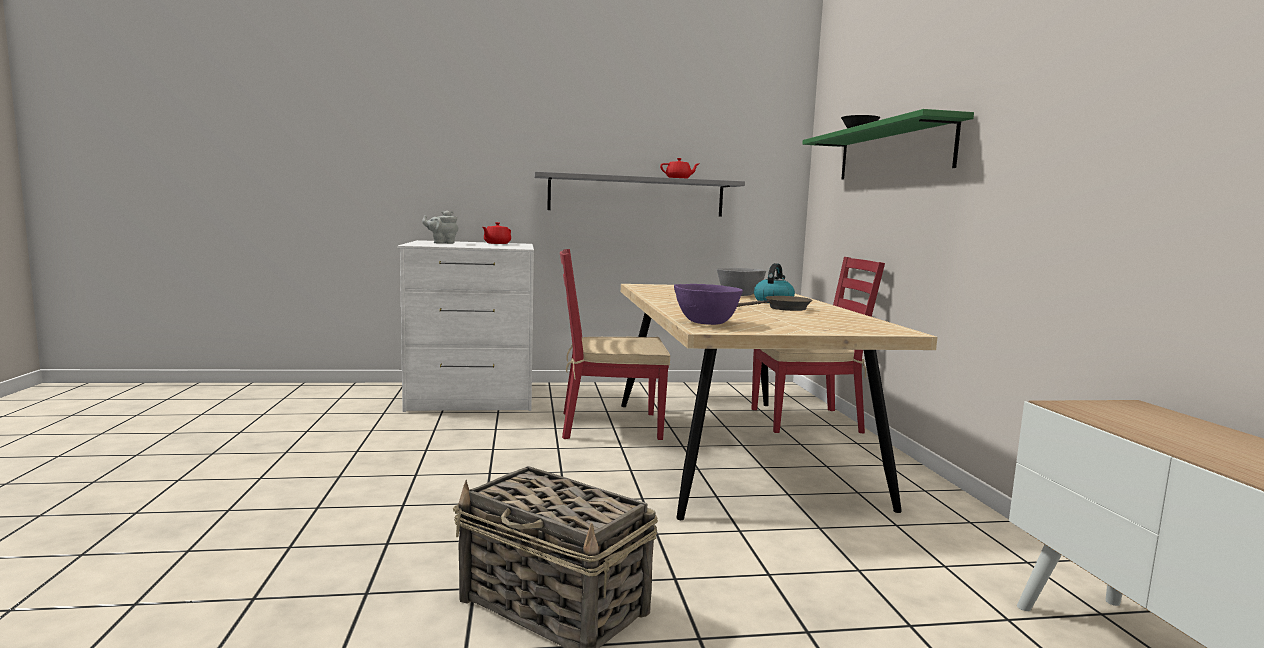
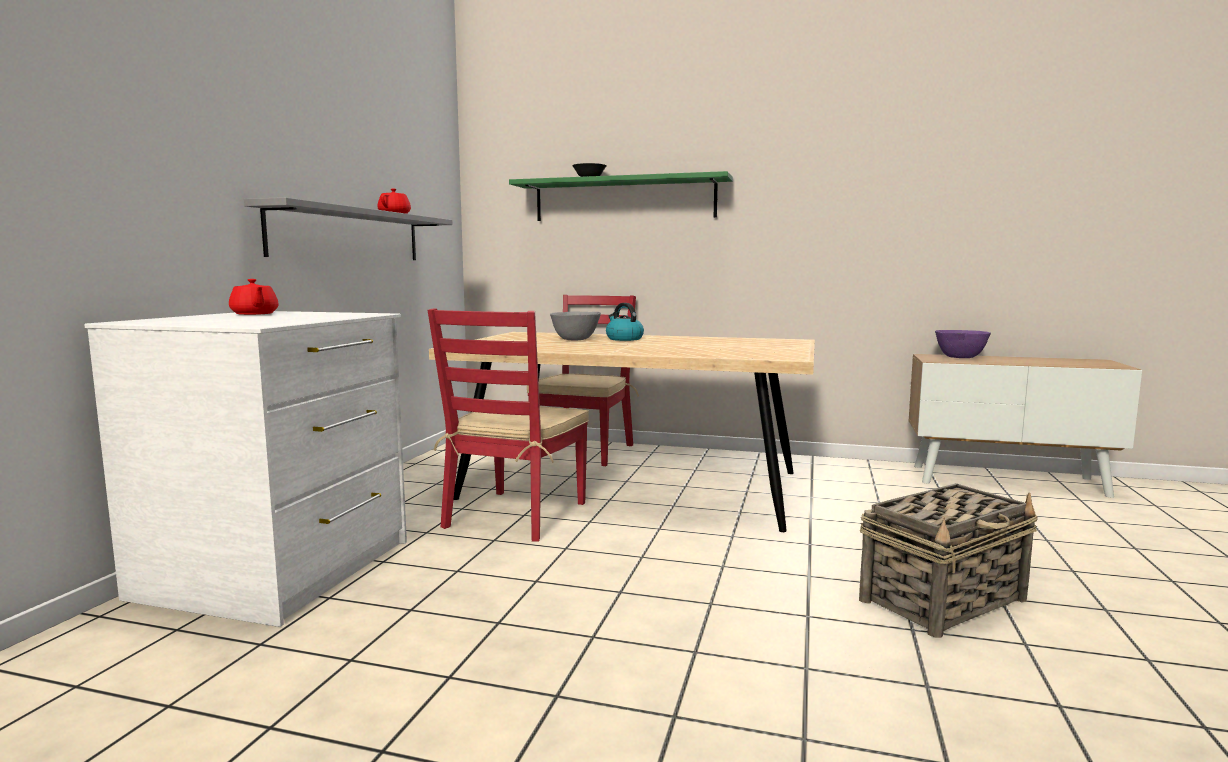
camera: 65 degrees left, 0 degrees up
grey teapot [422,211,458,244] -> none
purple bowl [674,284,743,325] -> purple bowl moved to [935,330,991,358]
brown frying pan [737,296,813,311] -> none

